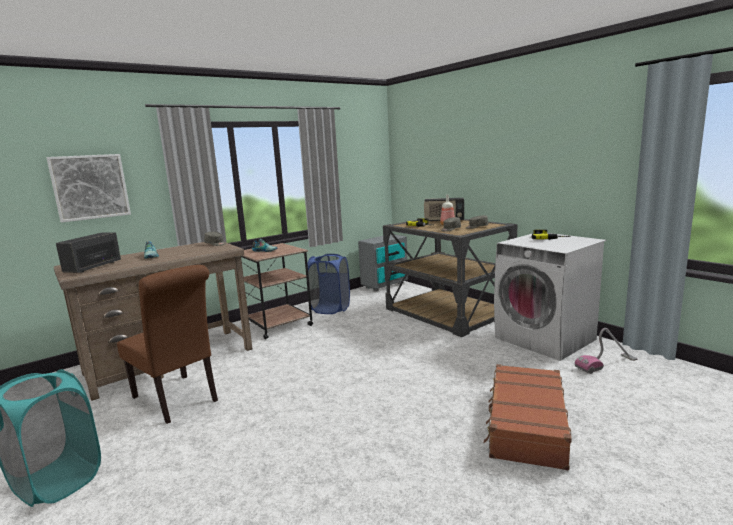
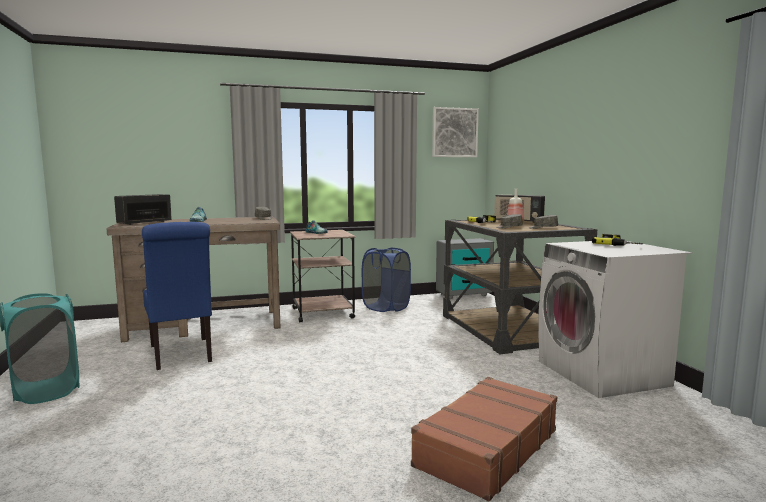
camera: 20 degrees right, 5 degrees down
picture [46,154,131,223] -> picture moved to [432,107,479,157]
brown chair [117,265,218,424] -> blue chair [142,222,212,370]
vacuum cleaner [575,328,638,374] -> none

